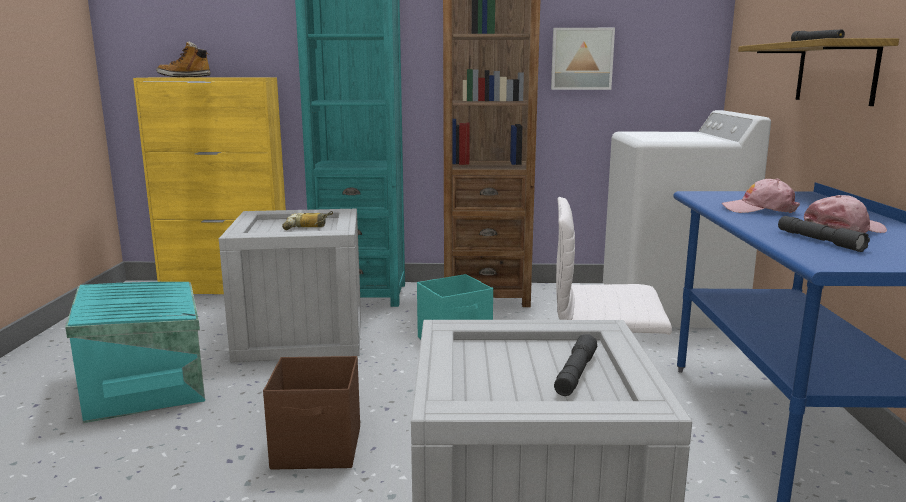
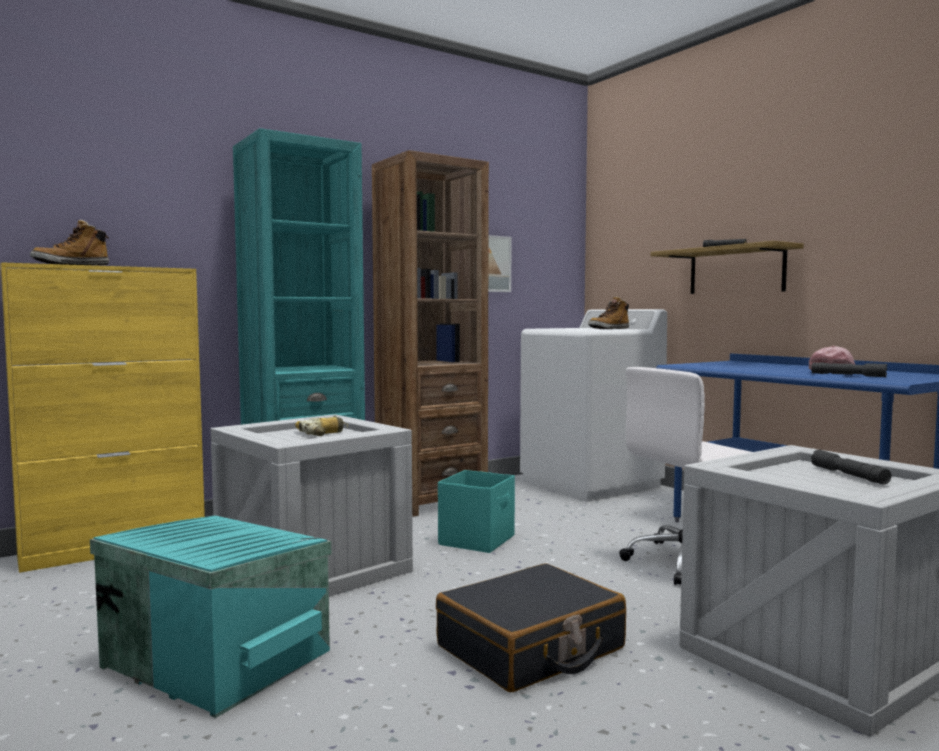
camera: 35 degrees left, 10 degrees down
brown storage box [263,356,360,470] -> black suitcase [436,563,626,692]
pink cap [722,179,800,213] -> none
none -> boot [588,296,629,329]

